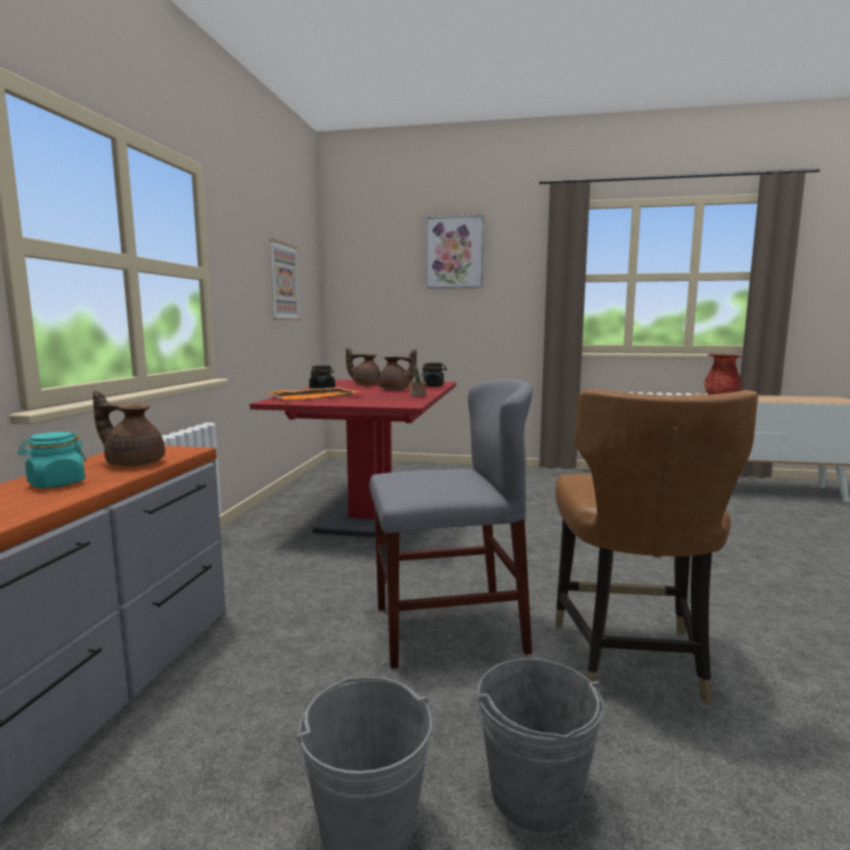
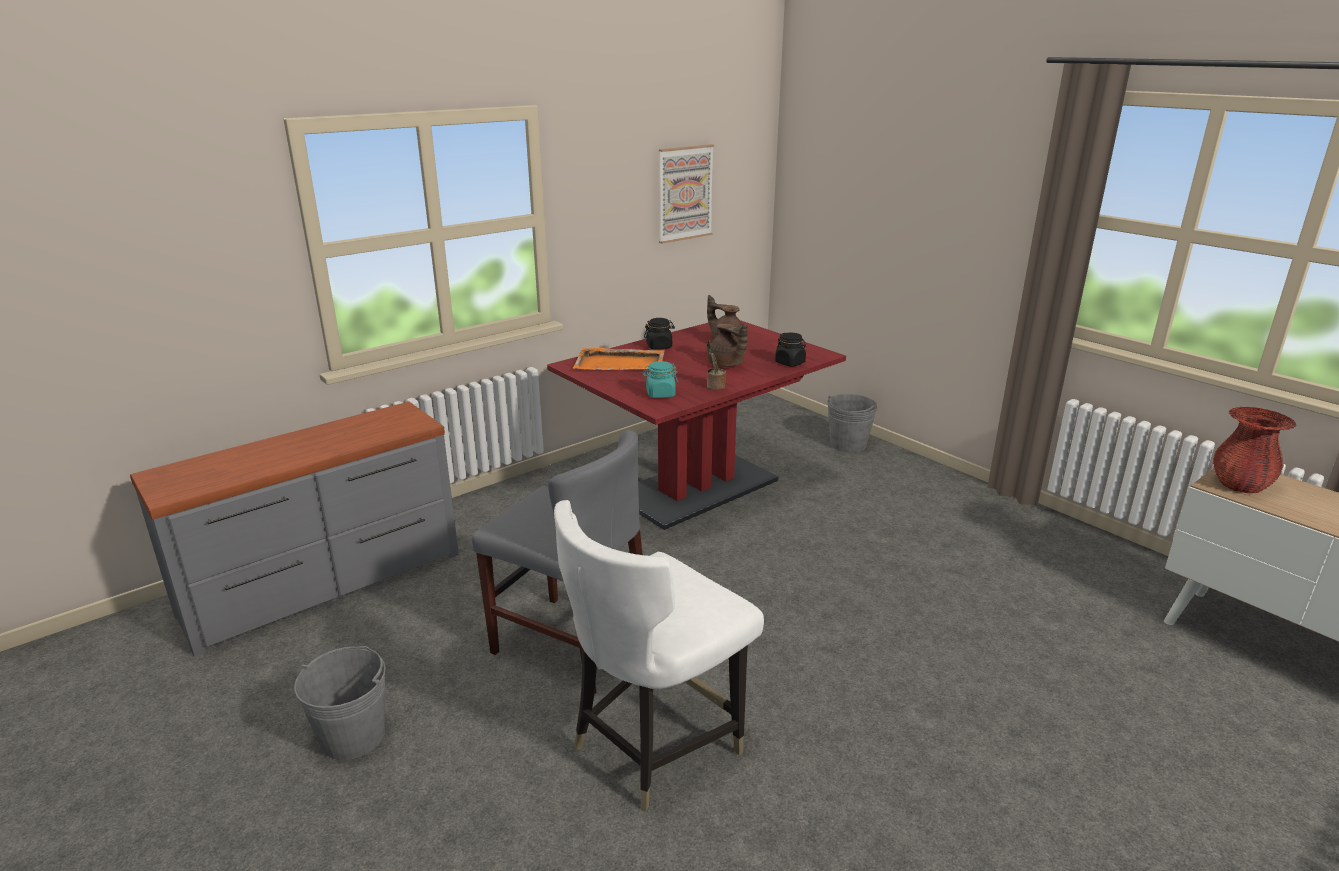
camera: 40 degrees right, 15 degrees up
turquoise jar [17,432,86,488] -> turquoise jar moved to [643,361,678,398]
brown teapot [93,391,165,467] -> none
picture [426,215,484,289] -> none
grey bucket [477,659,604,833] -> grey bucket moved to [827,394,878,453]
brown chair [555,389,758,704] -> white chair [554,500,764,811]

